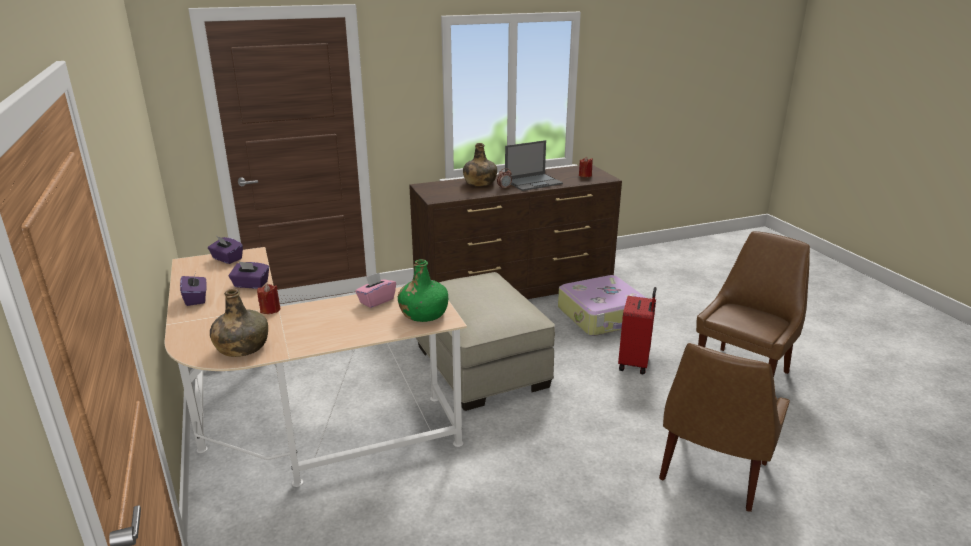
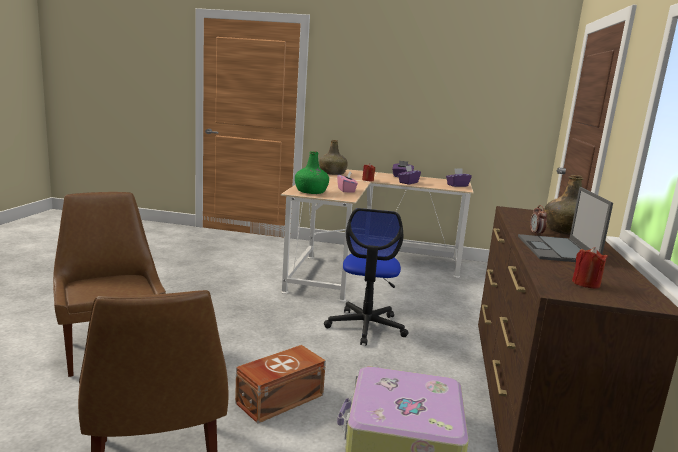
camera: 120 degrees right, 10 degrees down
beige ottoman [416,272,555,411] -> office chair [324,208,409,345]
red suitcase [618,287,657,375] -> brown storage box [235,345,326,424]

